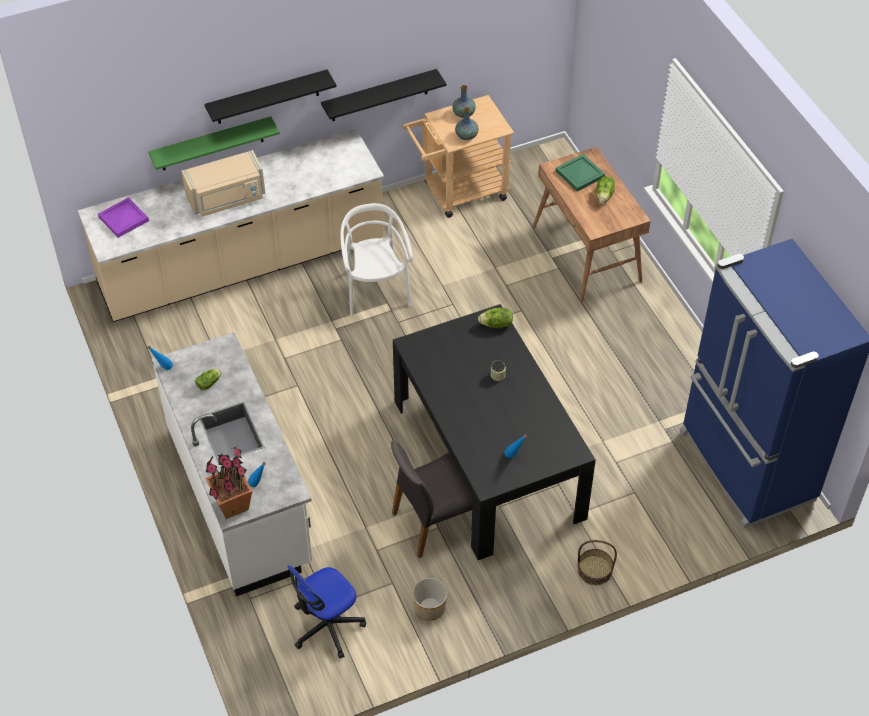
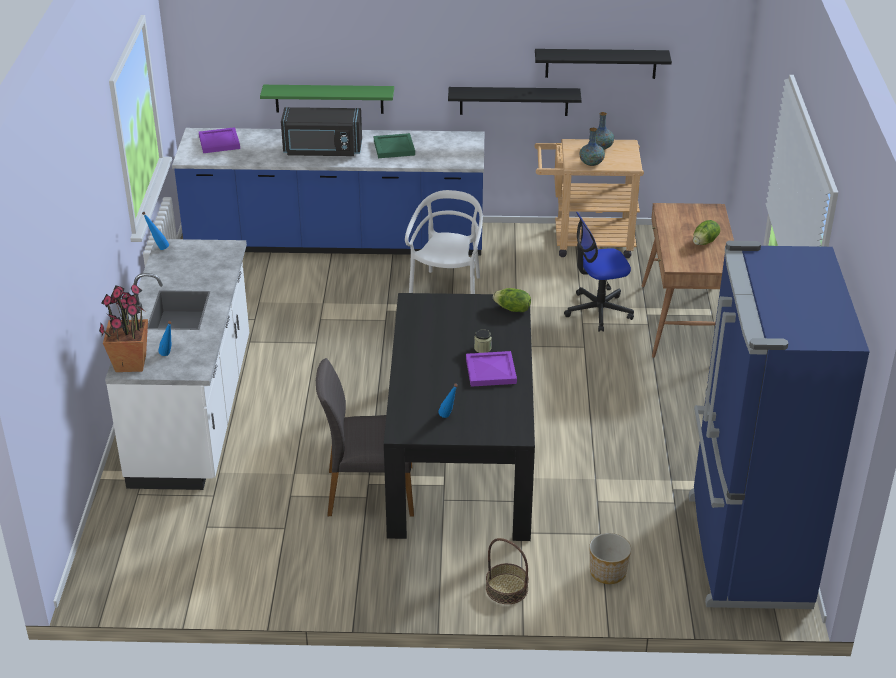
camera: 25 degrees right, 15 degrees down
beige counter [78,129,384,322] -> blue counter [172,128,484,256]
beige microwave [181,150,265,217] -> black microwave [281,107,362,156]
lettuce [195,369,221,391] -> none
black shelf [204,70,337,124] -> black shelf moved to [535,49,672,79]
office chair [287,565,366,659] -> office chair moved to [564,212,634,332]
planter [412,578,448,621] -> planter moved to [589,533,631,584]
green tray [556,154,605,192] -> green tray moved to [374,133,415,158]
none -> purple tray [466,351,517,387]

